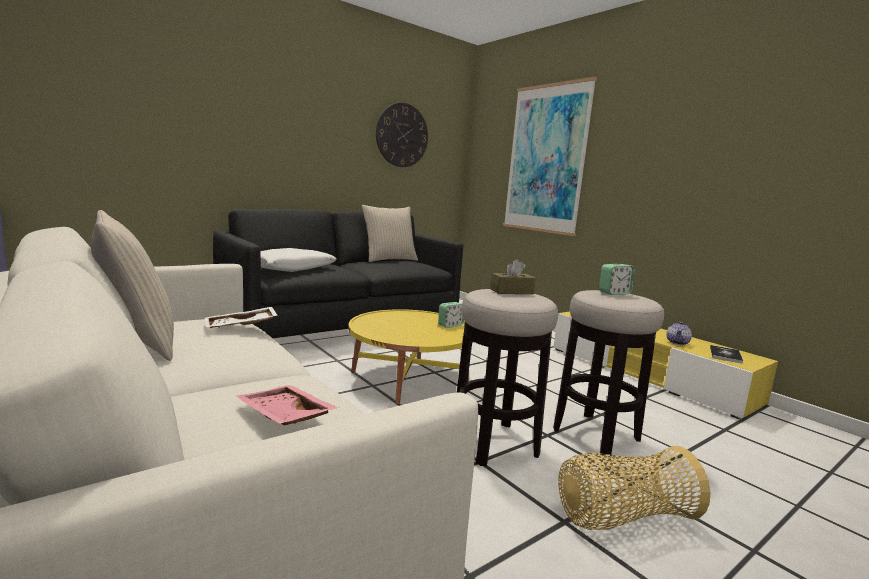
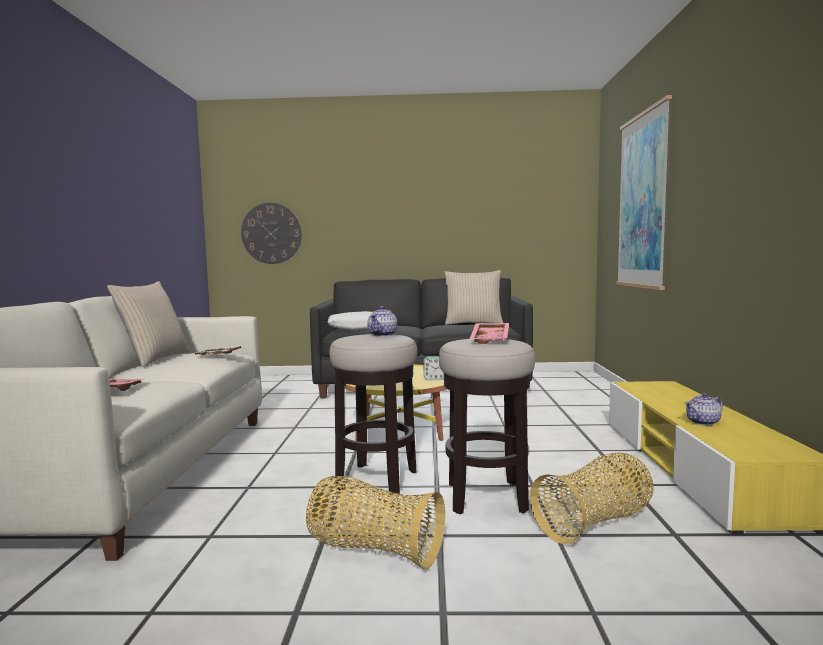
camera: 40 degrees right, 5 degrees down
wall clock [376,103,428,167] -> wall clock moved to [241,203,302,264]
brown tissue box [490,259,536,294] -> teapot [367,306,397,337]
alarm clock [599,264,635,295] -> pink tray [470,323,509,344]
book [710,345,743,364] -> none
none -> basket [530,452,654,544]

